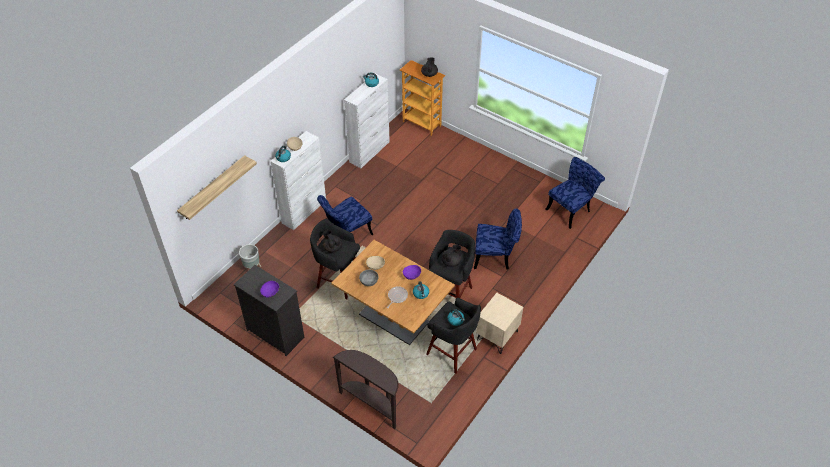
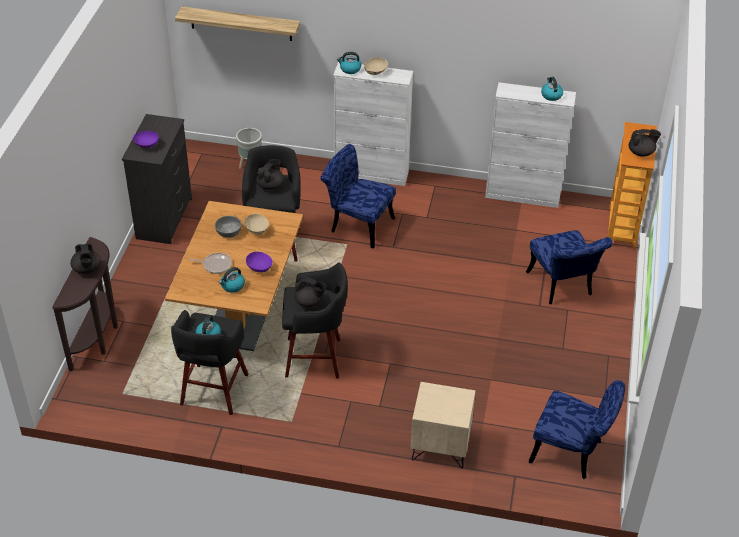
camera: 65 degrees right, 5 degrees down
blue chair [474,209,522,270] -> blue chair moved to [526,230,612,305]
beige nightstand [476,293,523,354] -> beige nightstand moved to [411,382,475,469]
none -> black teapot [70,243,101,274]

